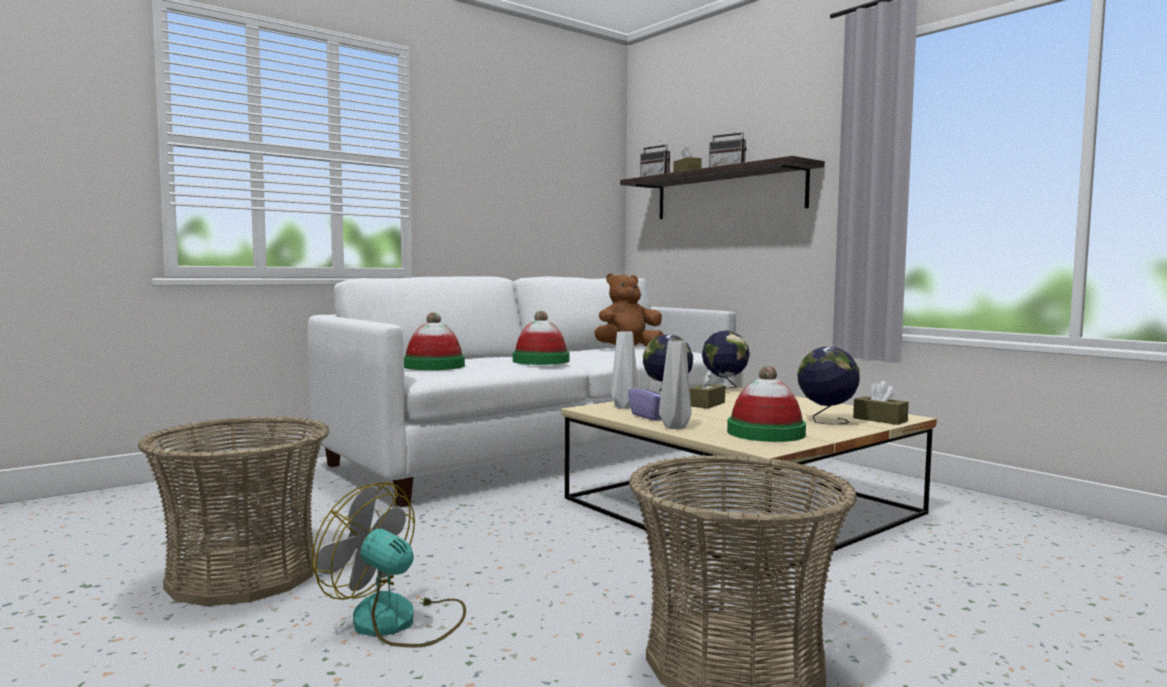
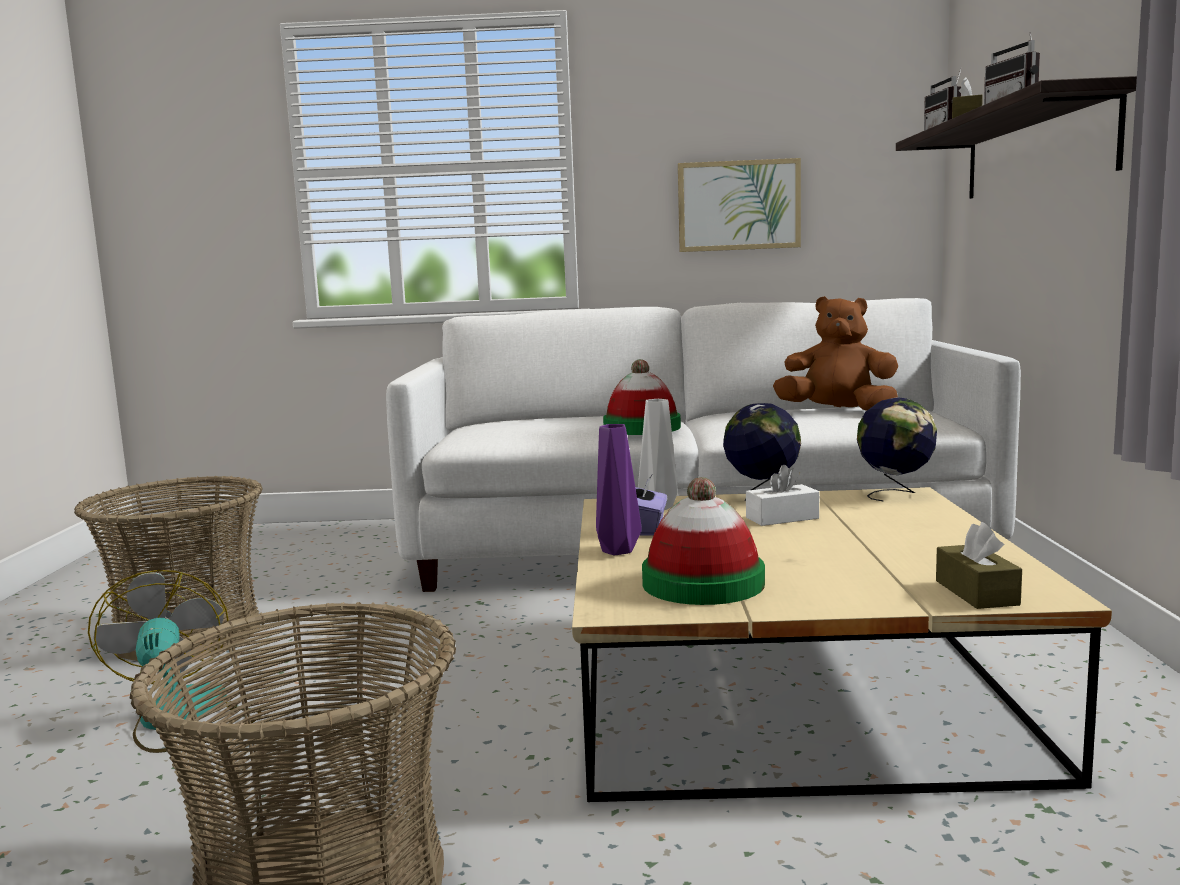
camera: 40 degrees right, 5 degrees up
hat [404,312,465,370] -> none
grey vase [659,340,691,429] -> purple vase [596,424,642,555]
brown tissue box [690,370,725,409] -> white tissue box [746,465,819,526]
globe [797,347,860,425] -> none
none -> picture [678,158,801,252]

